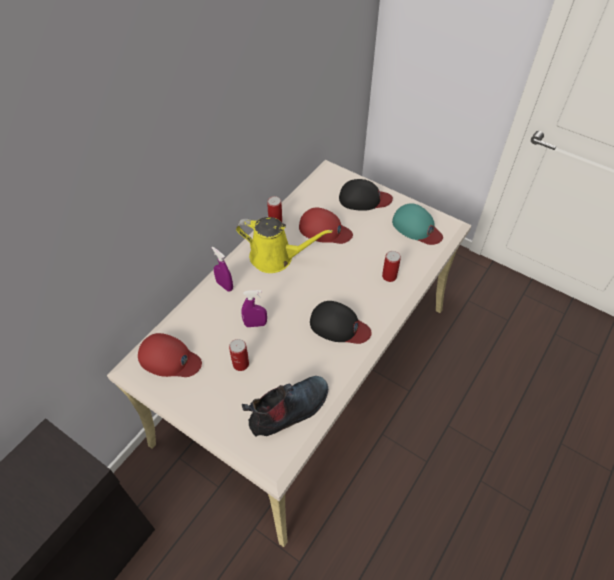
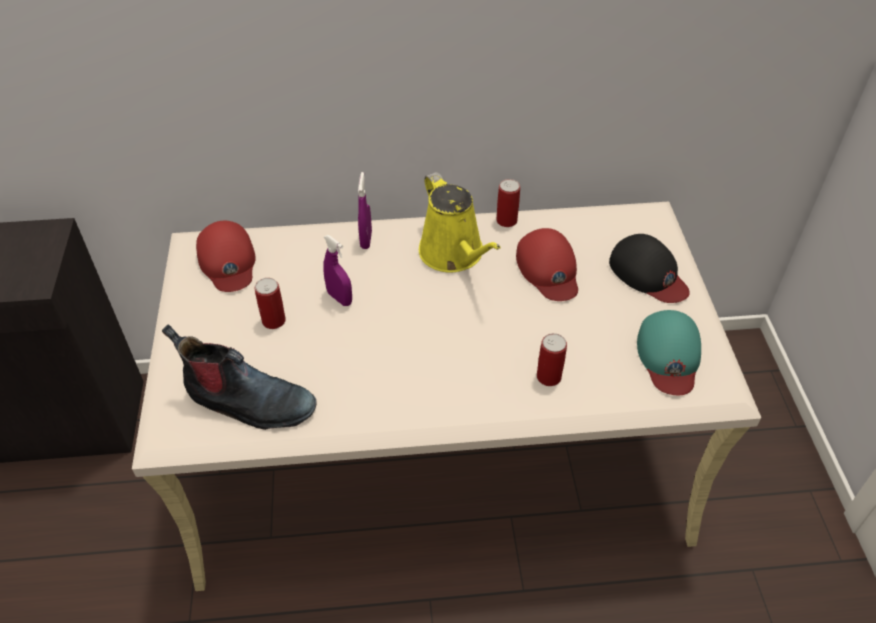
camera: 50 degrees right, 5 degrees down
black cap [310,301,372,344] -> none

